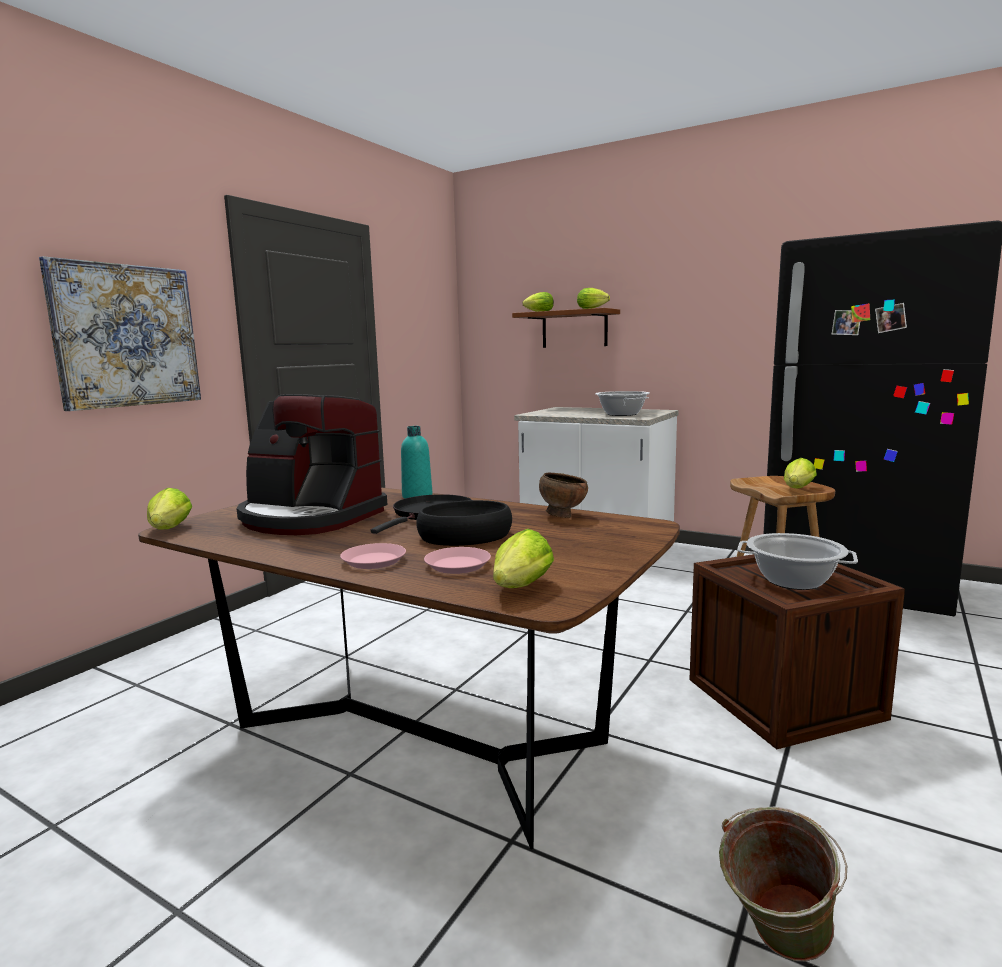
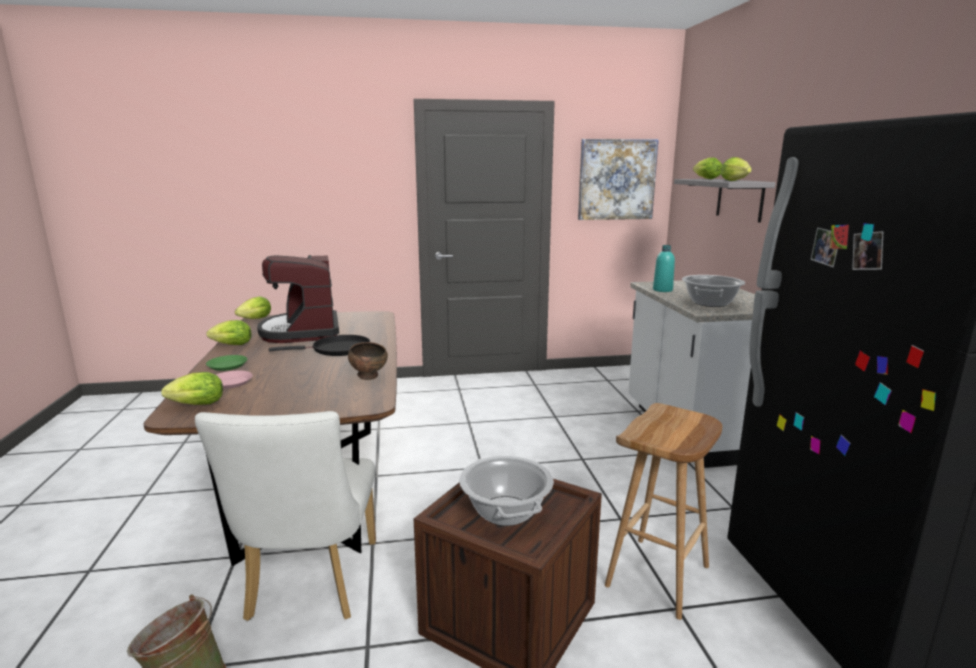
camera: 50 degrees right, 5 degrees up
picture [39,256,201,411] -> picture moved to [578,139,659,220]
pink plate [340,543,406,569] -> green plate [206,355,247,371]
turquoise bottle [401,426,432,498] -> turquoise bottle moved to [653,245,675,292]
black bowl [416,500,512,546] -> none
brown shelf [512,308,620,348] -> grey shelf [674,179,776,223]
lettuce [784,458,817,489] -> lettuce moved to [207,320,252,345]
none -> white chair [195,411,376,621]

